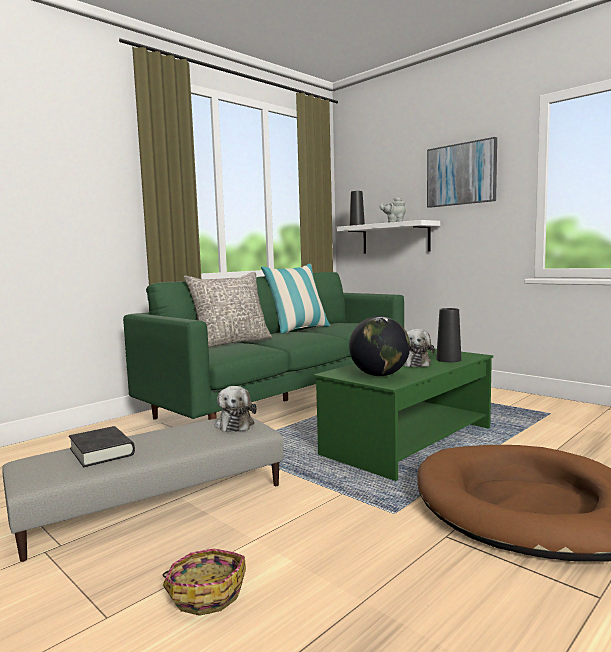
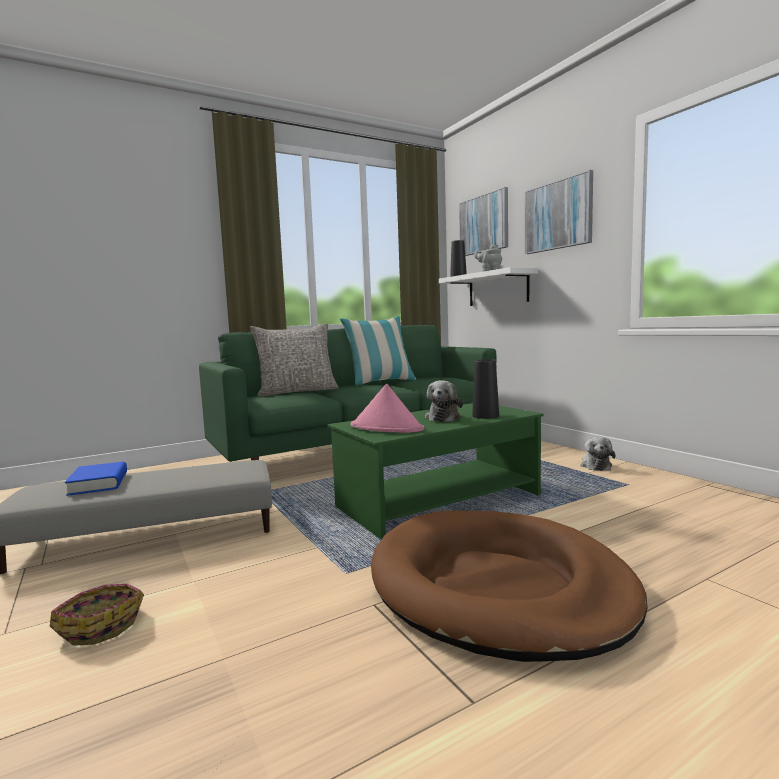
camera: 15 degrees right, 0 degrees up
black book [69,426,135,467] -> blue book [65,462,127,496]
plush toy [215,386,257,432] -> plush toy moved to [580,436,615,471]
globe [349,316,410,376] -> pink hat [351,384,424,433]
none -> picture [459,187,508,256]

